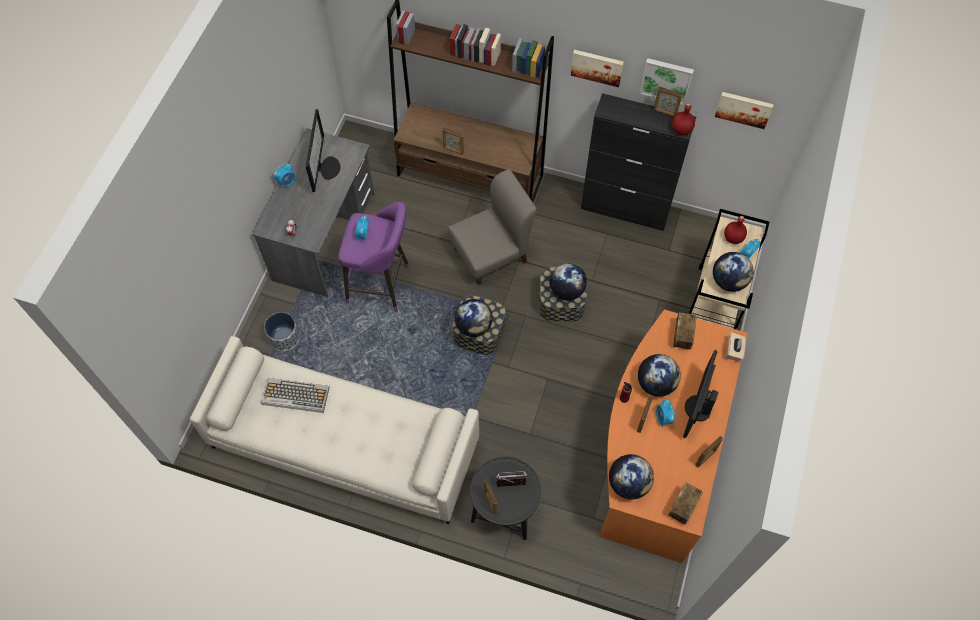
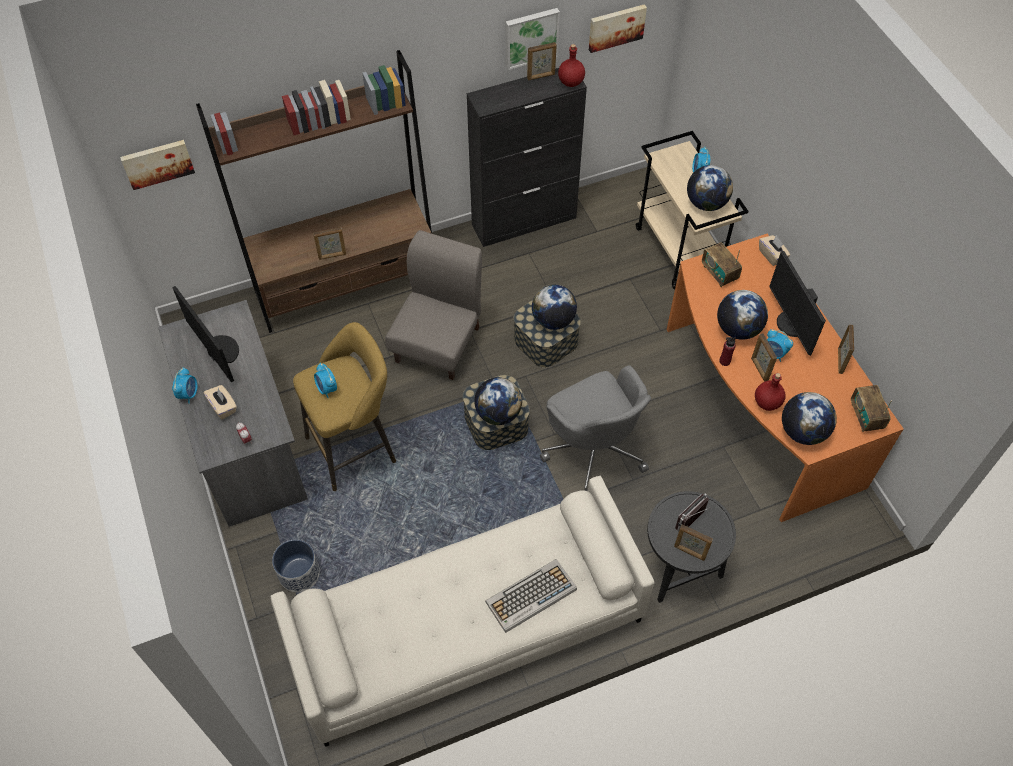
camera: 40 degrees left, 5 degrees down
keyboard [261,378,330,413] -> keyboard moved to [485,559,577,633]
purple stool [338,202,410,312] -> yellow stool [293,322,396,491]
picture [571,50,624,87] -> picture moved to [120,140,195,190]
red bottle [724,216,747,244] -> red bottle moved to [755,373,786,411]
none -> beige tissue box [203,385,237,420]
none -> grey office chair [540,365,651,491]

